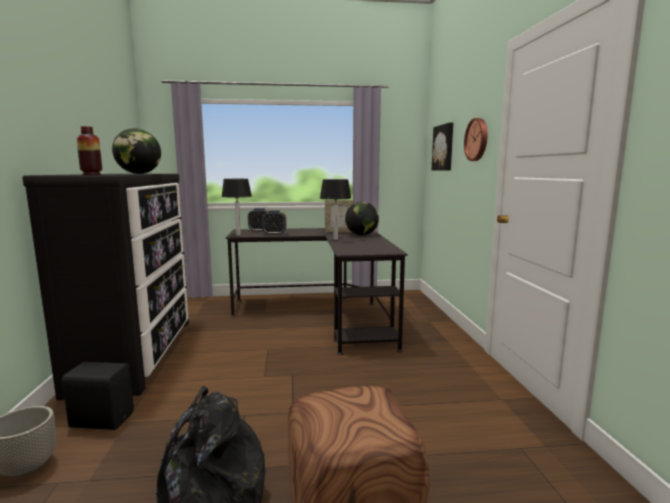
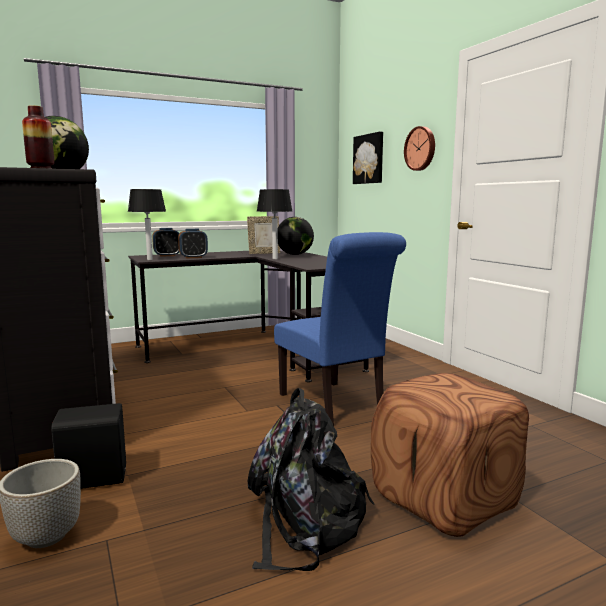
camera: 20 degrees left, 0 degrees up
none -> blue chair [274,232,406,426]

